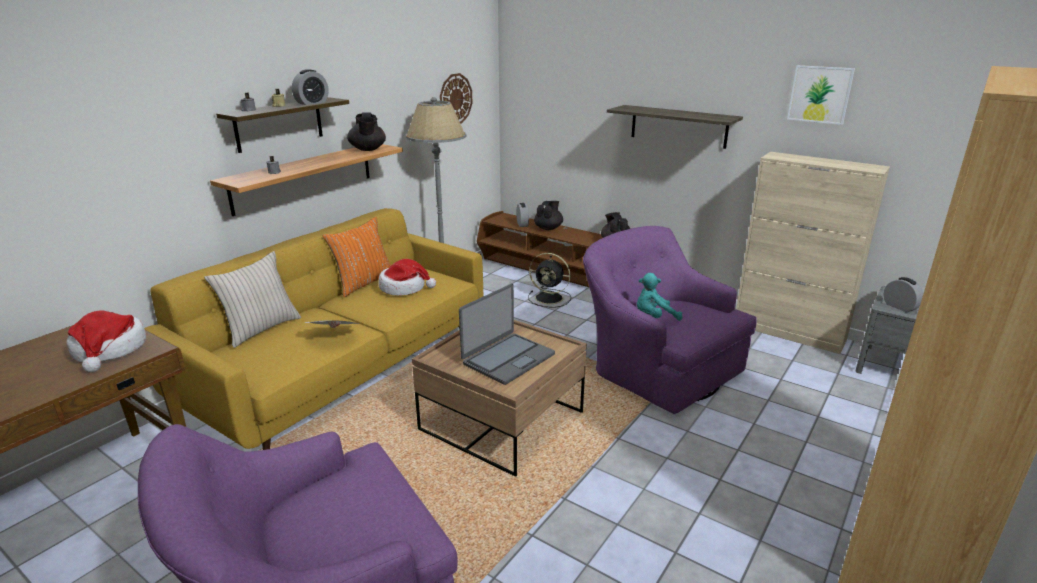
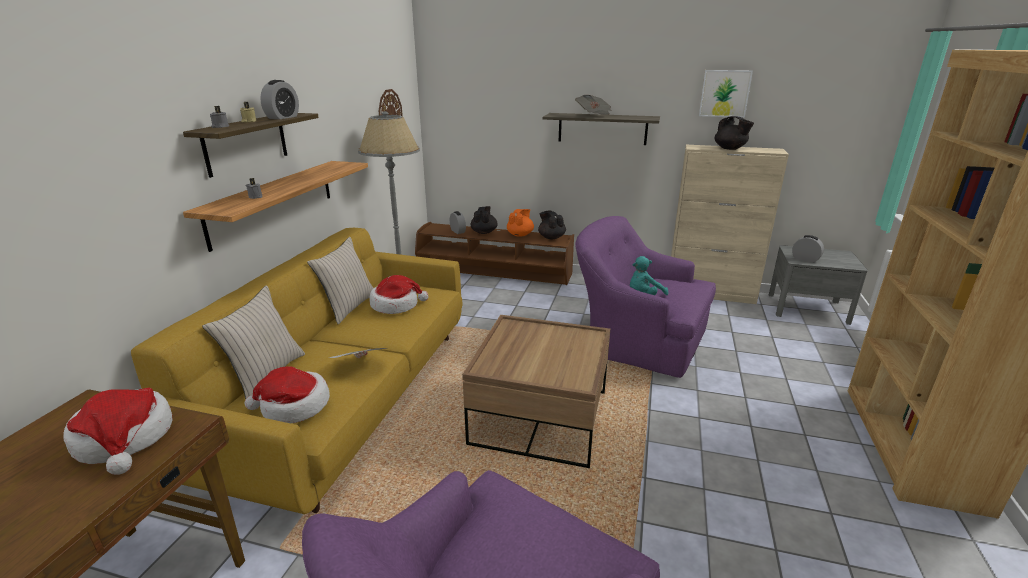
camera: 20 degrees left, 0 degrees up
orange pillow [322,217,391,297] -> beige pillow [307,237,373,324]
black teapot [347,112,386,151] -> black teapot moved to [715,116,754,150]
laptop [459,284,555,385] -> none
black fan [528,253,571,308] -> none
none -> hat [244,366,330,423]
none -> orange teapot [507,209,534,237]
none -> newspaper [575,95,612,115]

